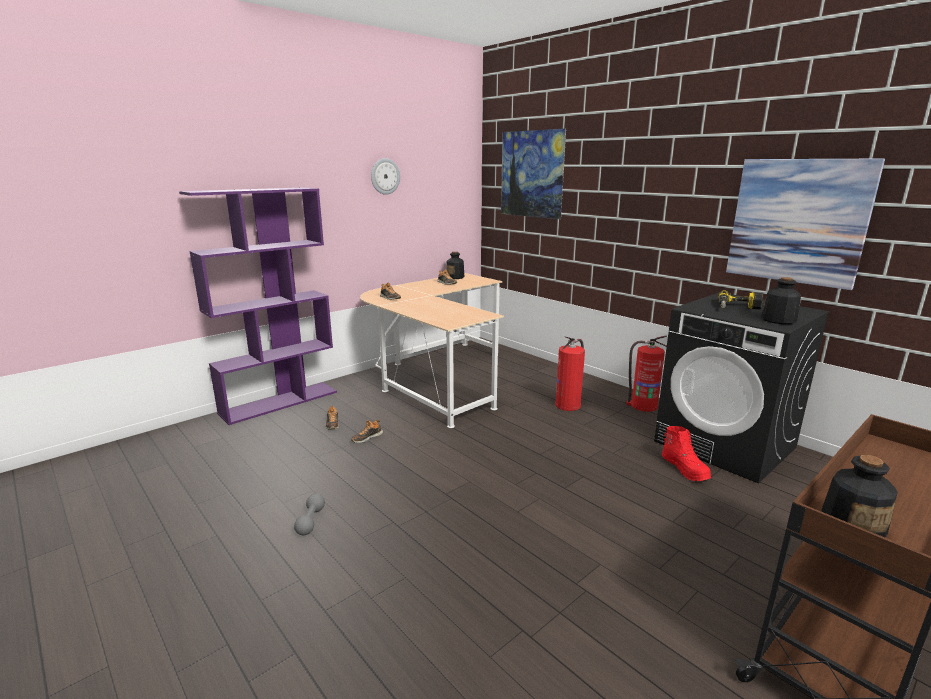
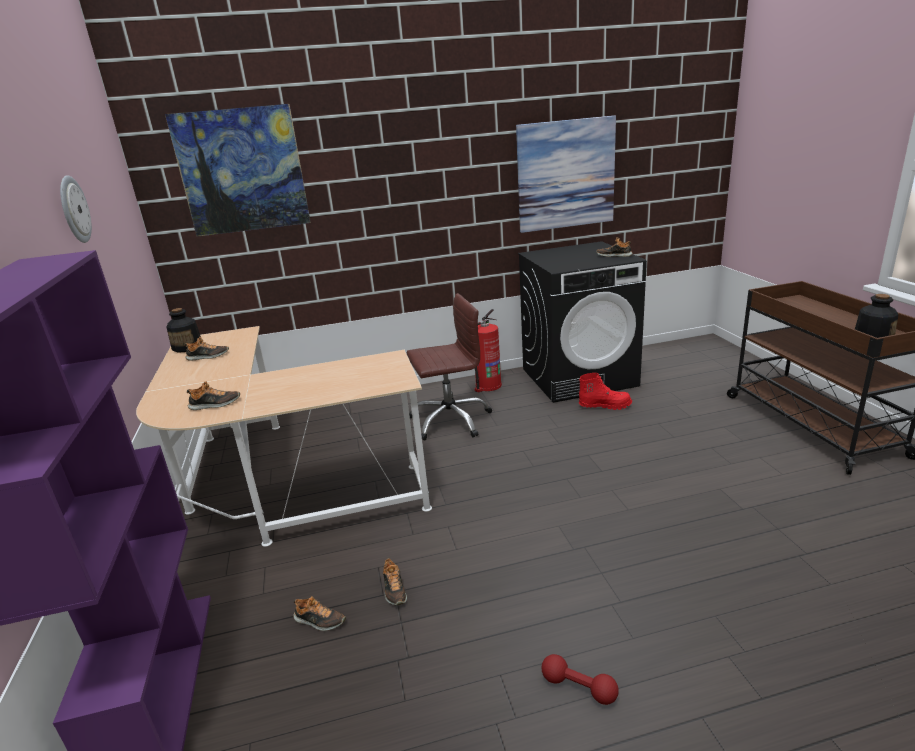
camera: 60 degrees left, 5 degrees up
grey dumbbell [294,494,325,535] -> red dumbbell [541,654,619,705]
fire extinguisher [555,337,585,411] -> brown office chair [406,293,492,440]
power drill [718,290,763,310] -> none
bottle [761,277,801,324] -> shoe [596,237,633,257]

